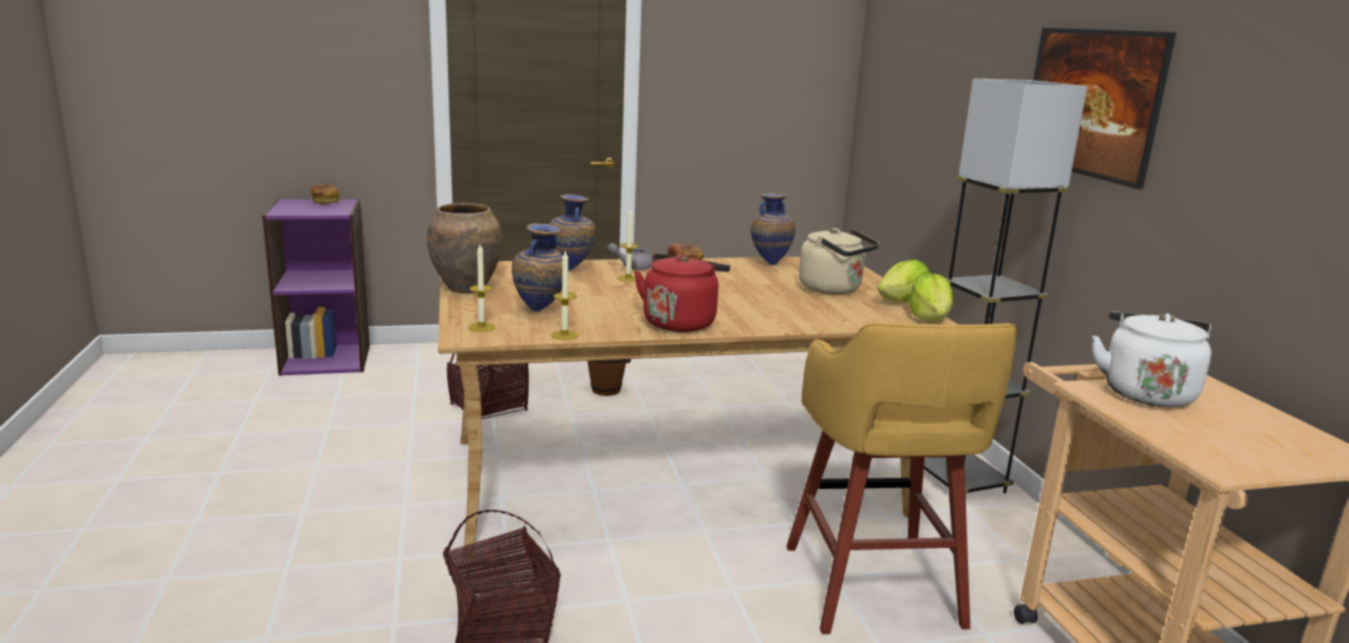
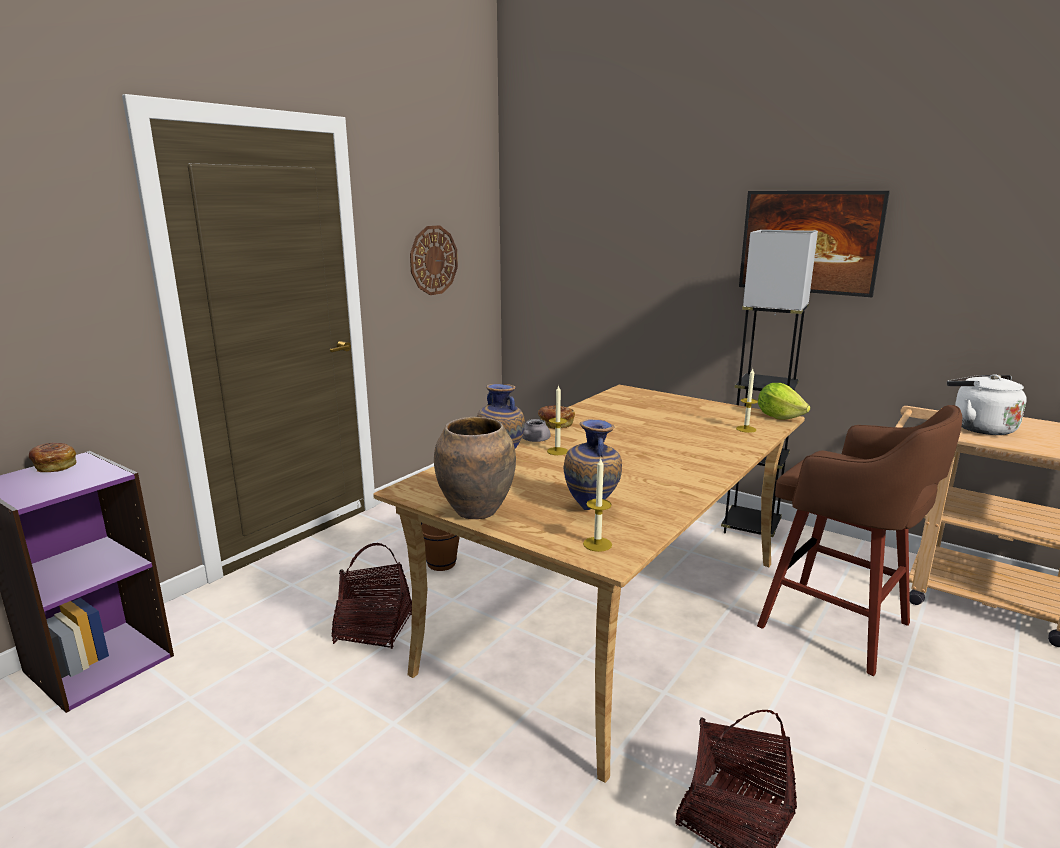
camera: 40 degrees left, 0 degrees up
candle [551,250,578,340] -> candle moved to [736,369,758,433]
red kettle [634,254,730,332] -> none
vase [751,193,795,265] -> none
yellow stool [786,322,1017,634] -> brown stool [757,405,962,676]
beige kettle [799,228,880,294] -> none
lettuce [877,260,930,302] -> none
none -> wall clock [410,225,458,295]

